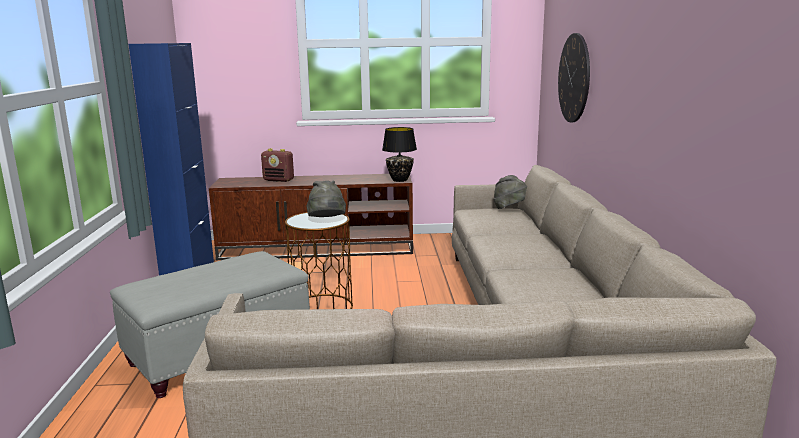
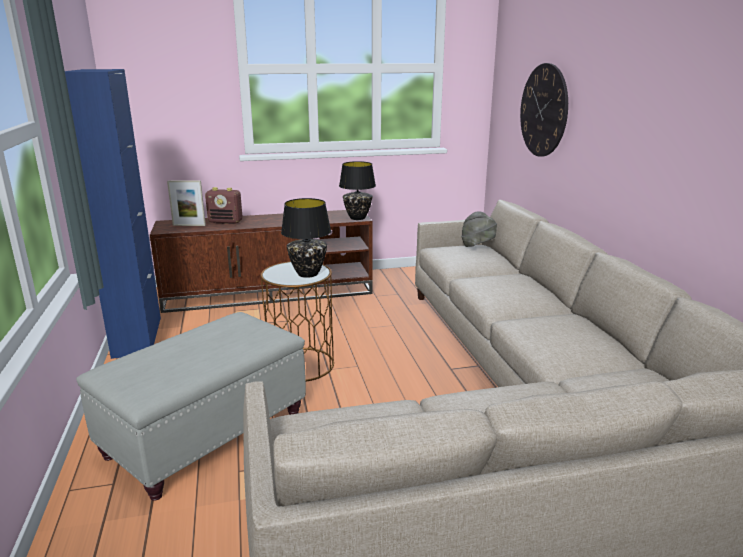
camera: 10 degrees left, 5 degrees up
grey hat [307,180,346,217] -> black table lamp [281,198,331,278]
none -> picture frame [167,180,206,226]

